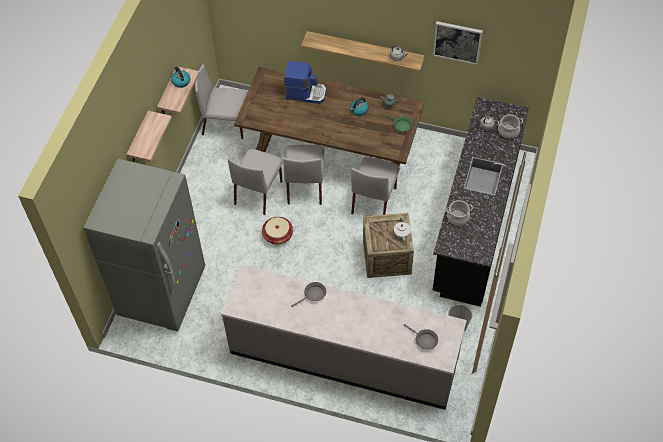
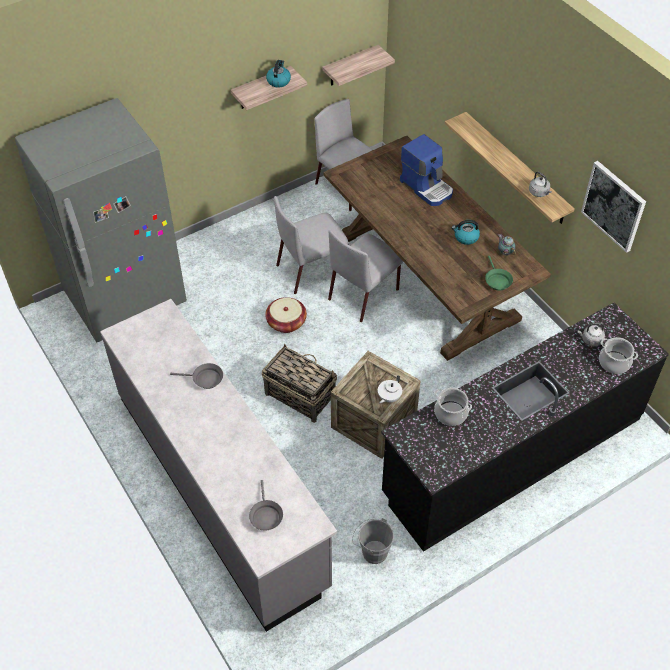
camera: 40 degrees right, 5 degrees down
shelf [126,111,172,162] -> shelf moved to [322,45,395,86]
grey chair [351,157,400,215] -> none
none -> basket [262,344,337,423]

